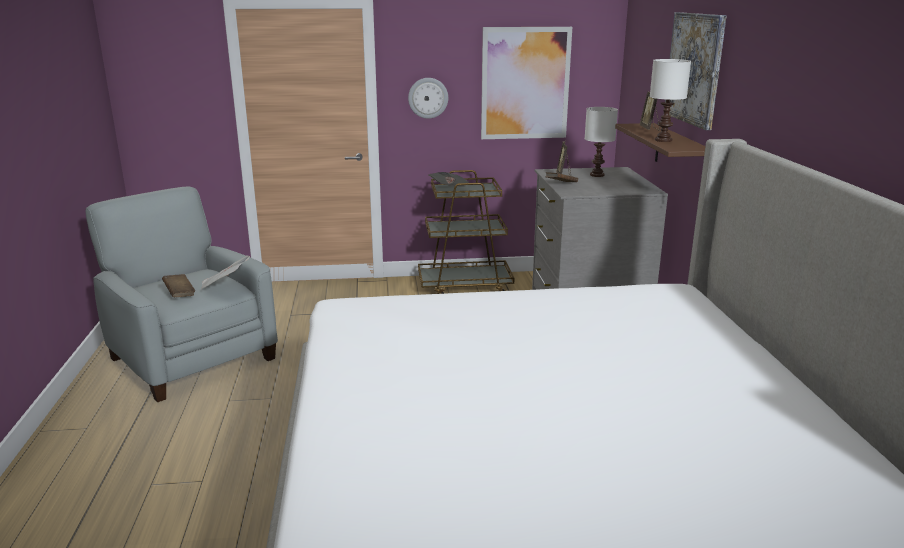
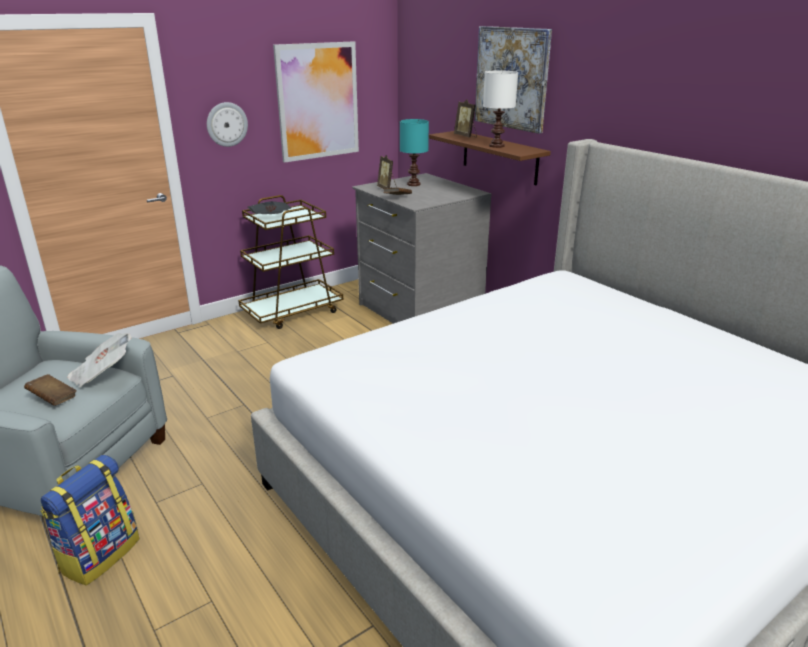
camera: 30 degrees left, 5 degrees up
white table lamp [584,107,618,177] -> turquoise table lamp [400,119,429,186]
none -> backpack [40,455,139,586]

